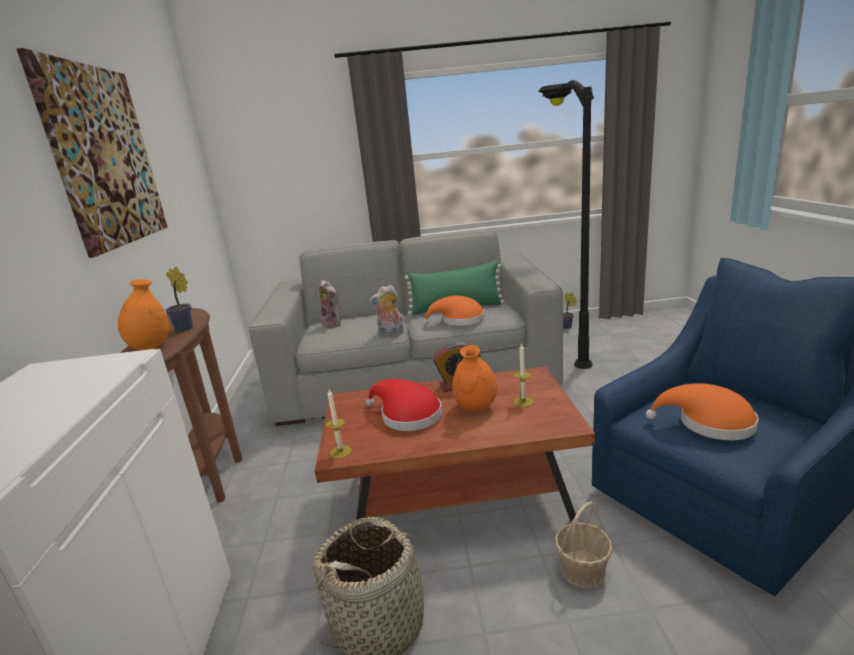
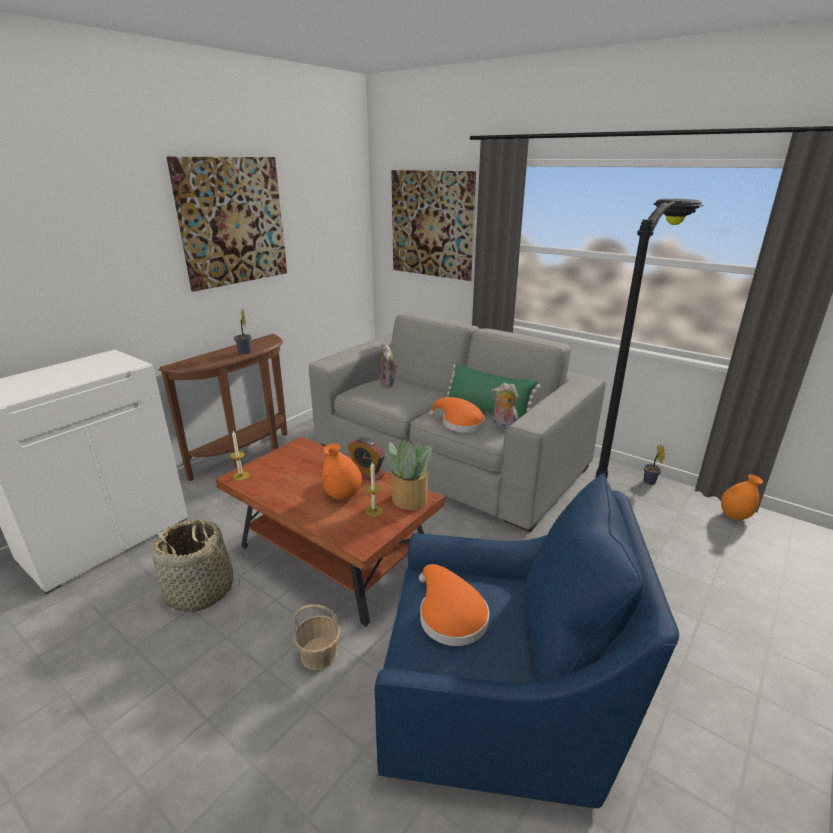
camera: 40 degrees right, 5 degrees up
orange vase [118,279,170,350] -> orange vase moved to [721,474,763,520]
red hat [366,379,442,431] -> none
plush toy [369,285,404,337] -> plush toy moved to [491,383,518,431]
none -> potted plant [385,440,432,510]
none -> picture [391,170,476,281]

